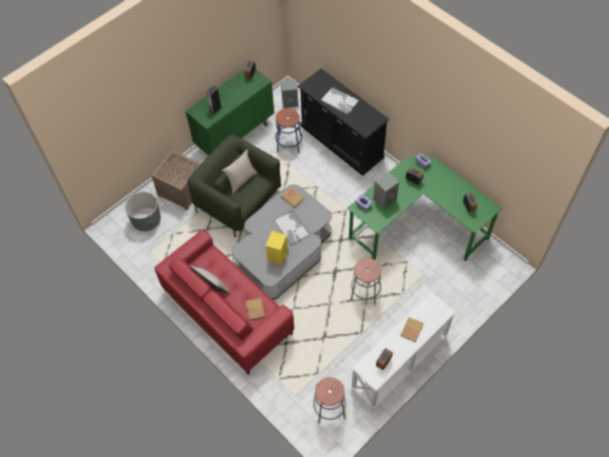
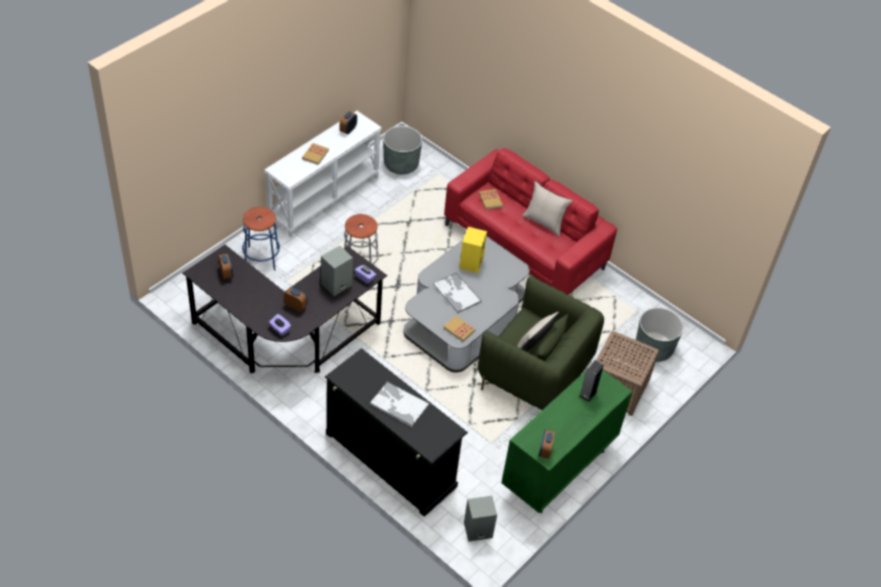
camera: 170 degrees right, 10 degrees down
blue stool [275,108,302,153] -> blue stool moved to [242,207,280,271]
grey stool [313,377,346,423] -> grey planter [383,126,422,174]
green desk [347,155,502,261] -> black desk [182,245,387,374]

